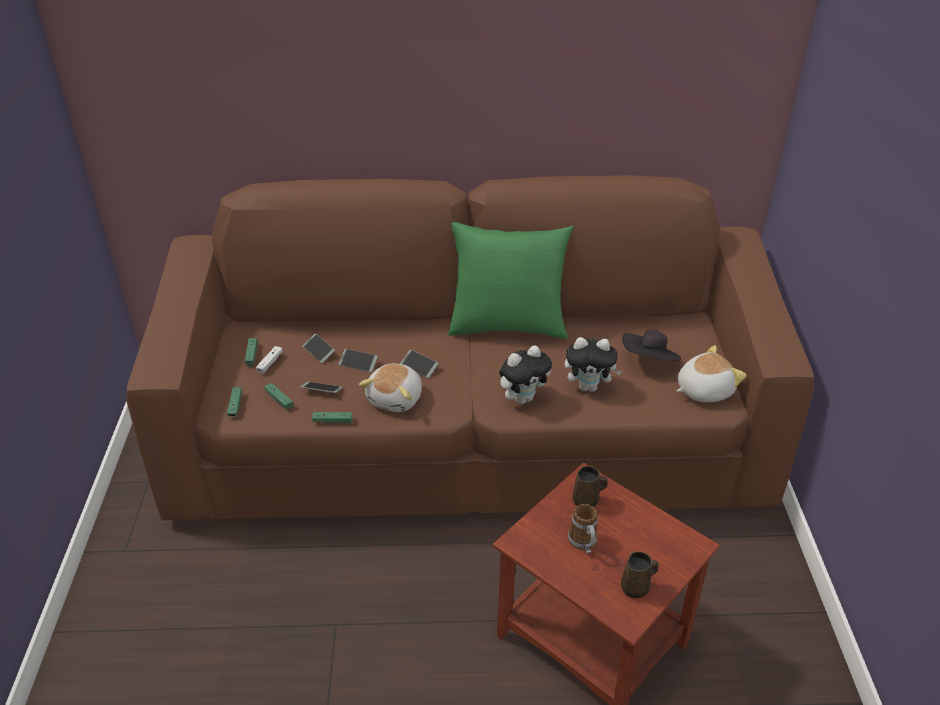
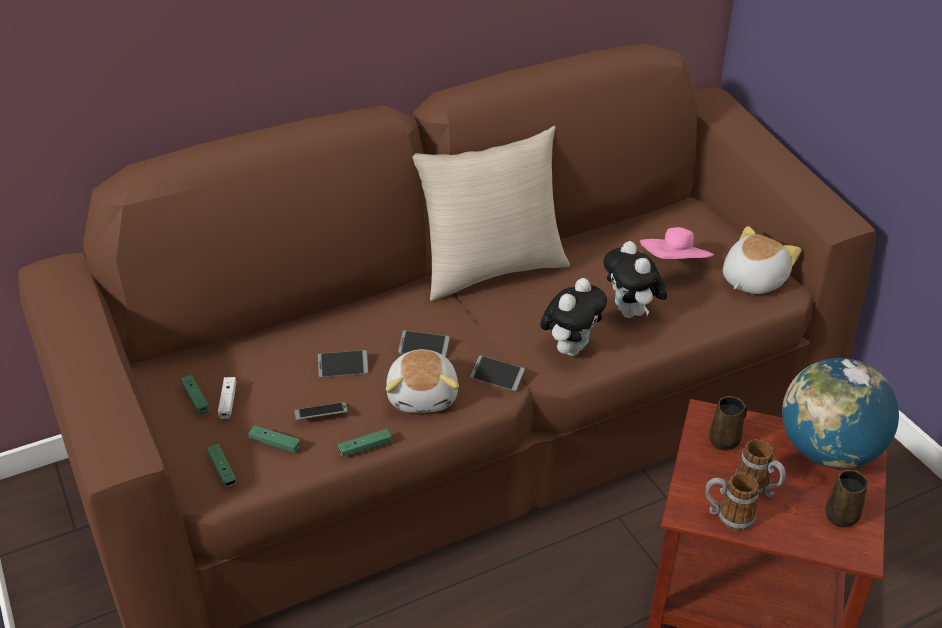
camera: 25 degrees left, 0 degrees up
phone [303,334,335,363] -> phone moved to [470,355,525,391]
green pillow [448,222,573,339] -> beige pillow [413,126,570,301]
plush toy [564,337,622,392] -> plush toy turned 90 degrees clockwise [604,241,667,318]
black hat [622,330,681,361] -> pink hat [640,227,714,259]
none -> mug [706,472,759,531]
none -> globe [782,358,899,469]

